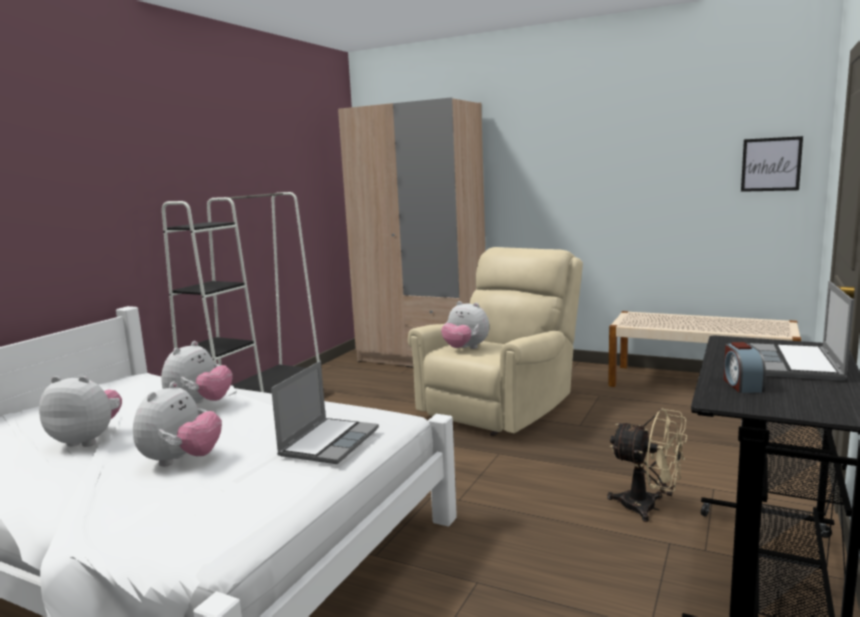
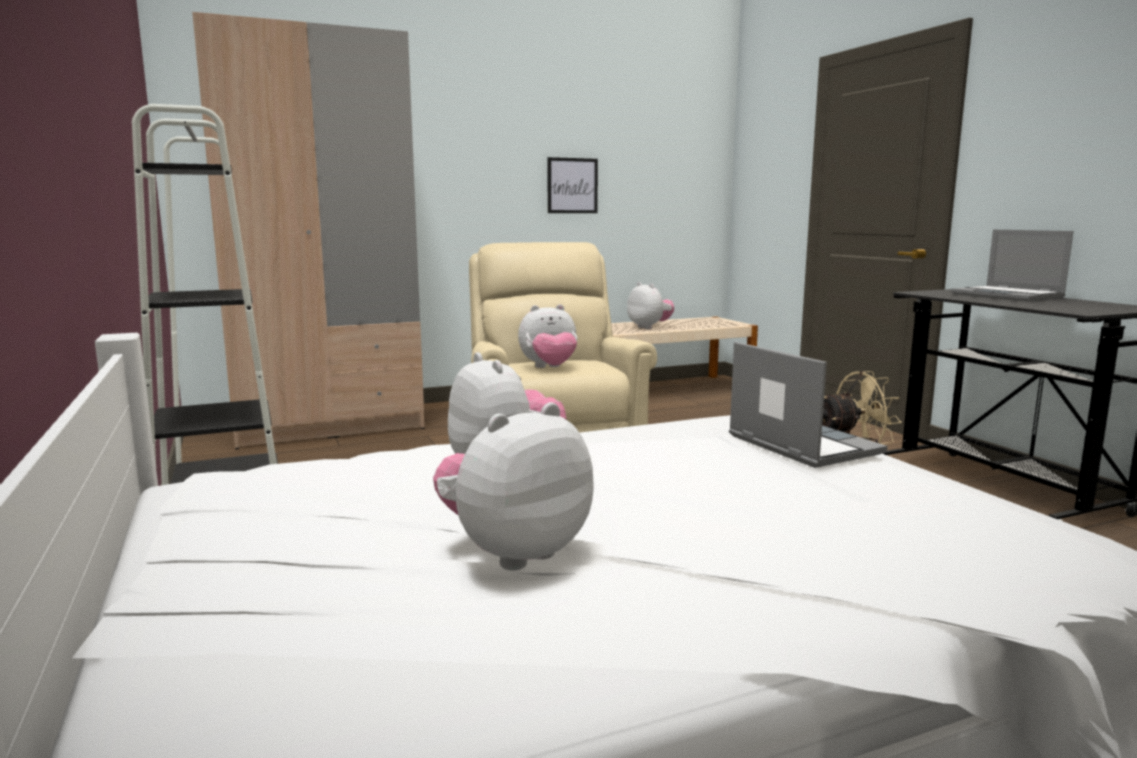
camera: 50 degrees left, 0 degrees up
plush toy [133,382,222,467] -> plush toy moved to [627,282,674,329]
alarm clock [724,342,766,393] -> none
picture [741,136,803,192] -> picture moved to [547,157,598,213]

